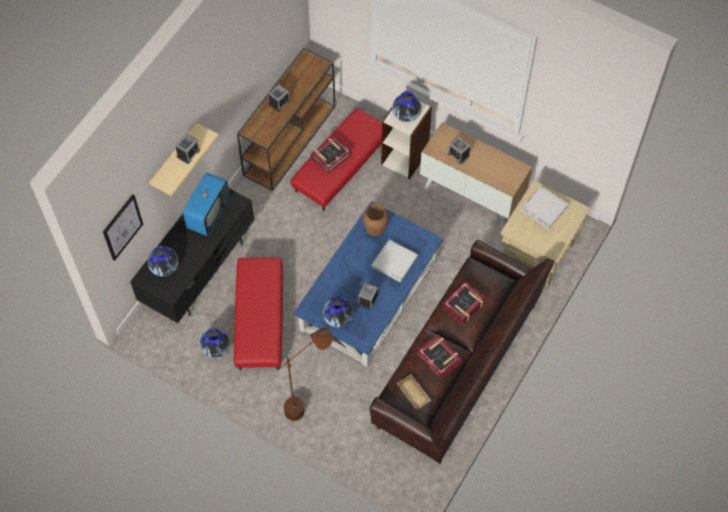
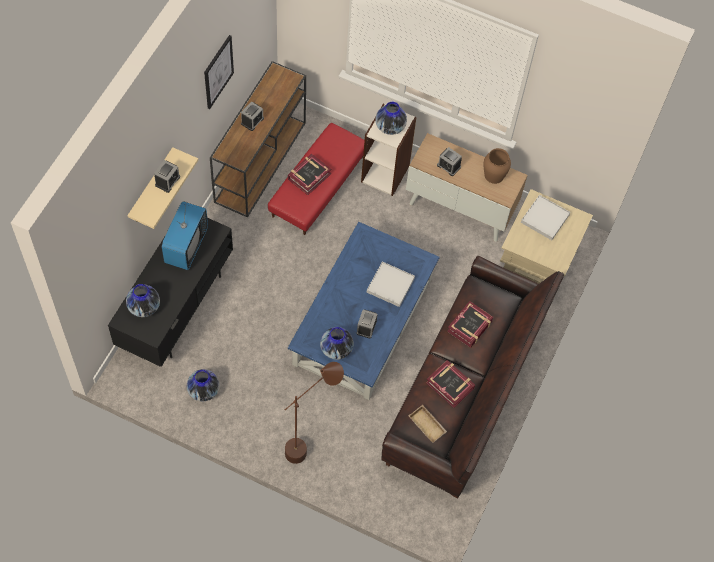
camera: 10 degrees left, 0 degrees up
picture [103,194,143,261] -> picture moved to [204,35,234,109]
red ottoman [234,257,283,371] -> none
brown vase [363,204,389,236] -> brown vase moved to [483,148,511,184]

